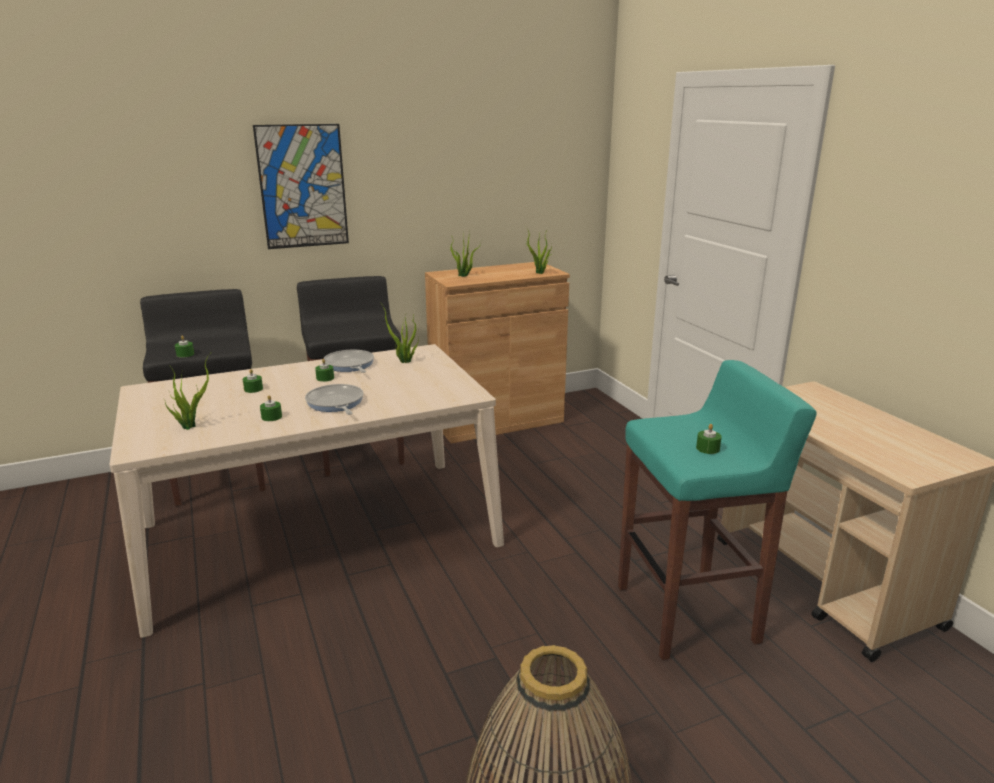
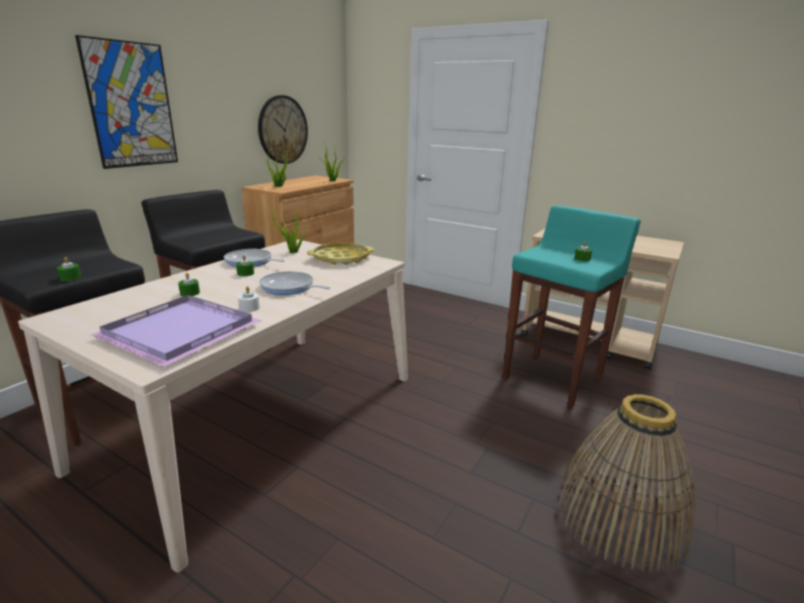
camera: 35 degrees left, 0 degrees up
potted plant [163,354,210,430] -> purple tray [91,295,262,367]
green candle [260,395,282,421] -> white candle [238,286,260,312]
none -> wall clock [258,95,308,164]
none -> yellow tray [307,243,374,265]

